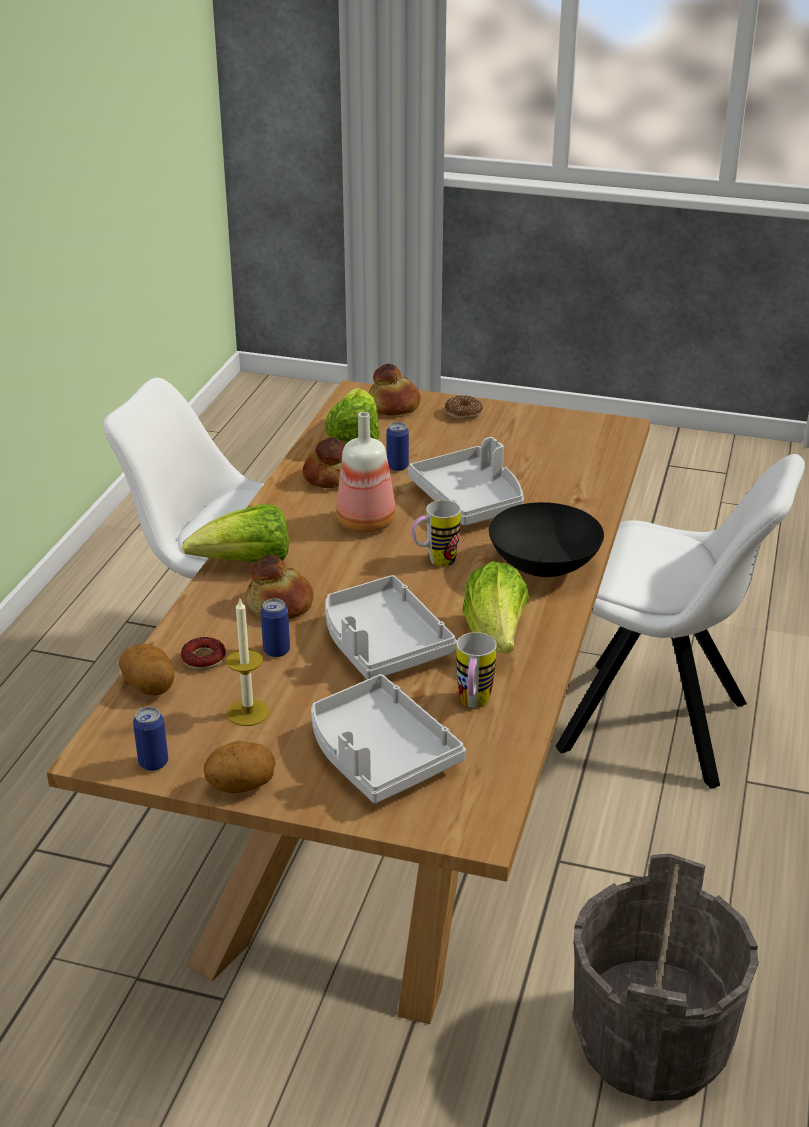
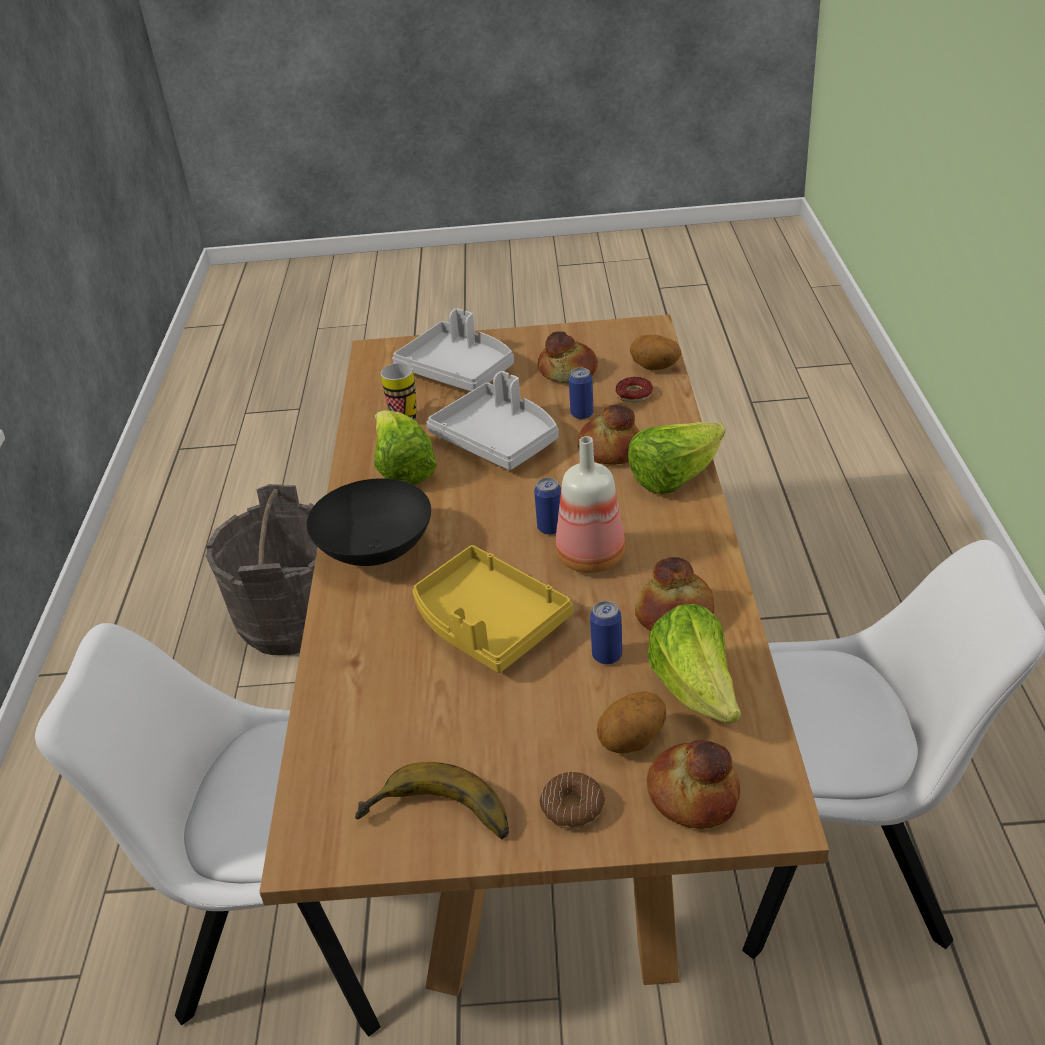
camera: 165 degrees right, 5 degrees up
can [133,707,168,771] -> can moved to [534,477,561,535]
potato [204,741,276,794] -> potato moved to [597,691,666,753]
candle [226,599,270,726] -> bread [538,331,598,383]
grey tray [408,437,524,526] -> yellow tray [412,545,573,673]
mug [412,500,461,566] -> none
none -> banana [355,762,509,839]

